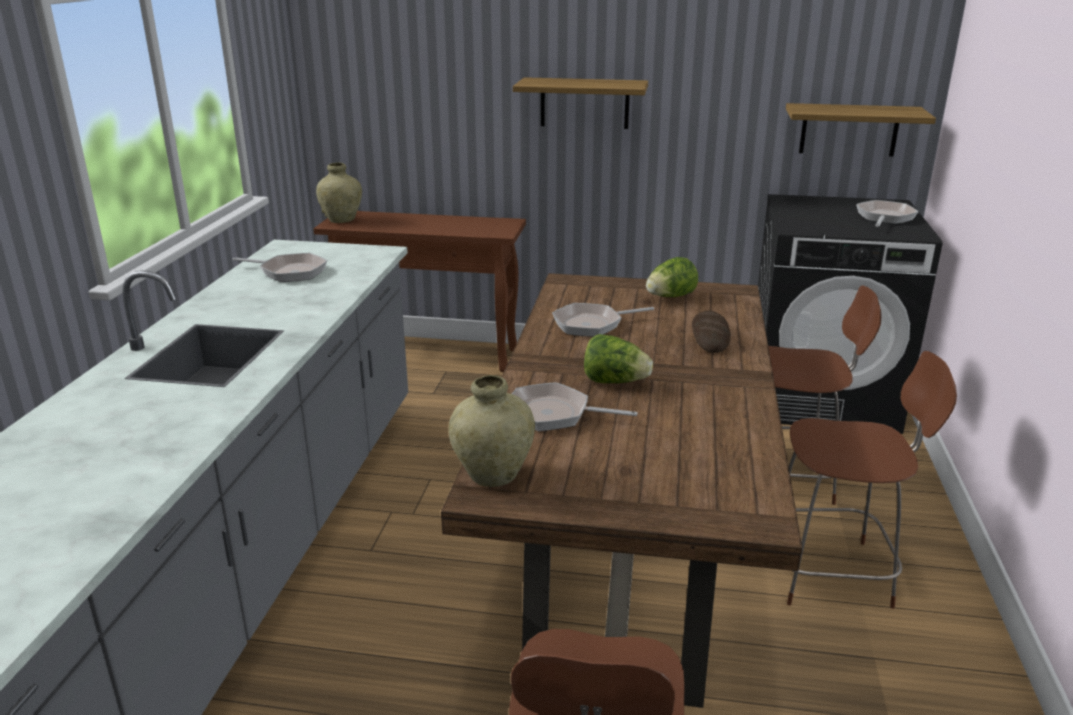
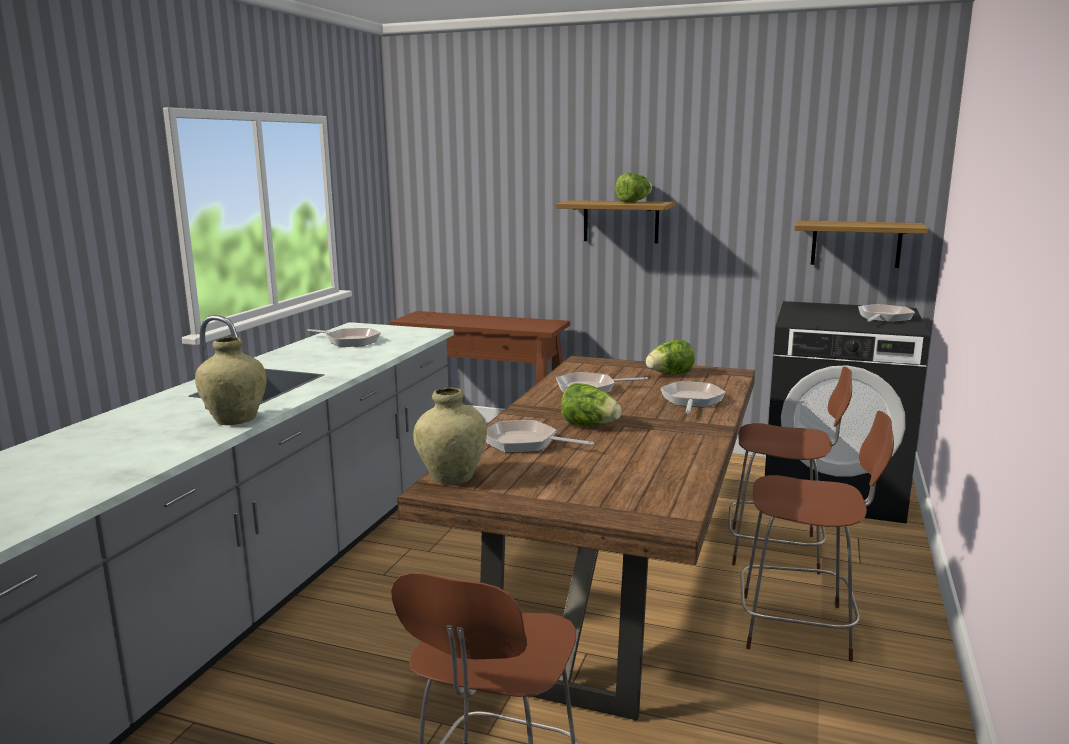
camera: 10 degrees right, 10 degrees down
beige vase [316,163,362,223] -> beige vase moved to [195,337,266,425]
bread [692,310,731,353] -> frying pan [660,381,726,414]
none -> lettuce [615,173,652,203]

